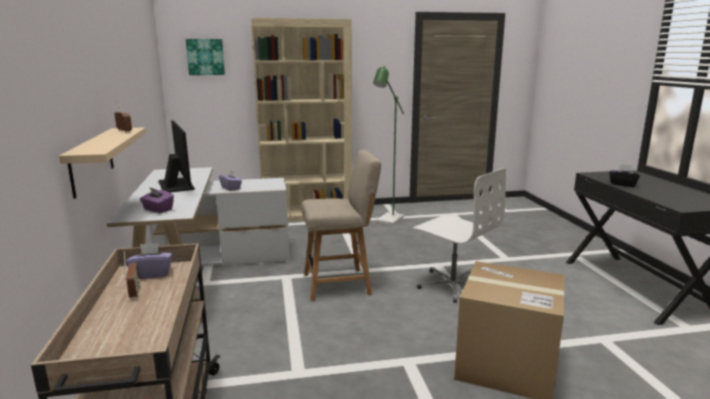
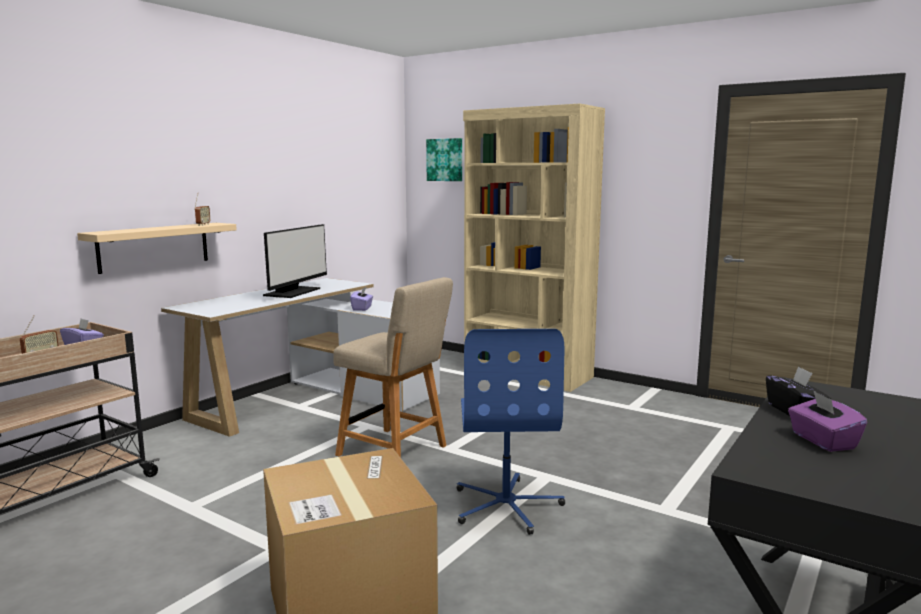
camera: 45 degrees right, 5 degrees down
purple tissue box [140,187,174,213] -> purple tissue box moved to [788,390,867,452]
green floor lamp [373,66,404,225] -> none
white office chair [413,168,506,303] -> blue office chair [456,329,565,535]

